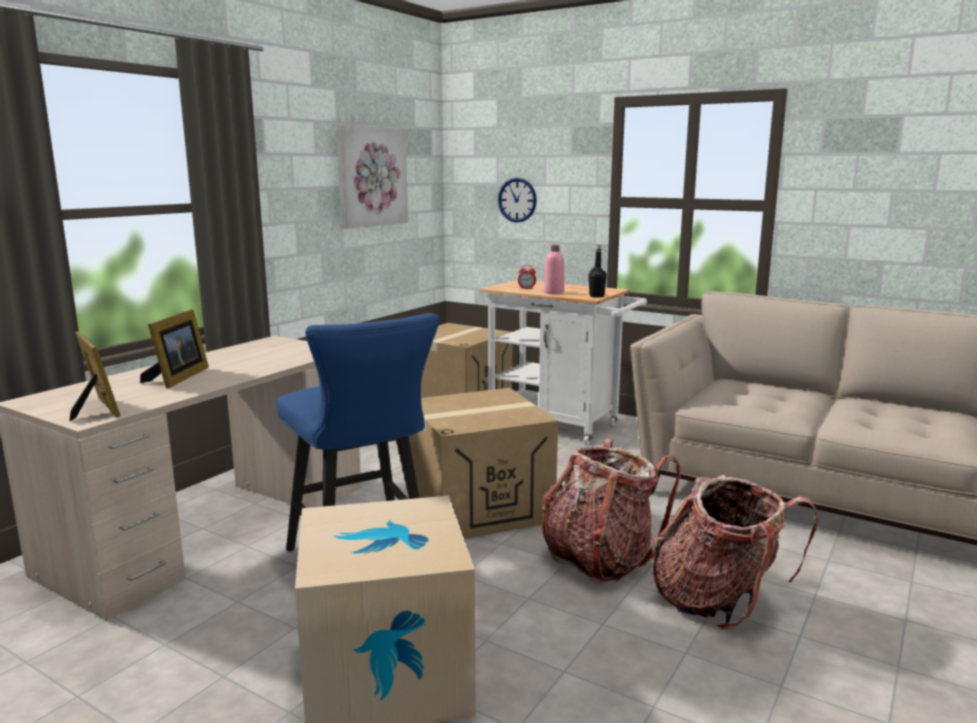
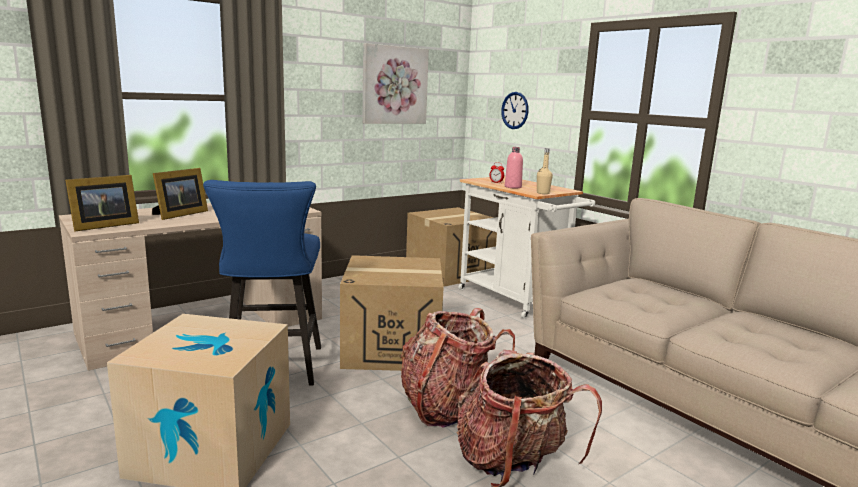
camera: 20 degrees right, 0 degrees up
picture frame [70,331,120,421] -> picture frame turned 60 degrees clockwise [65,175,139,232]
black bottle [589,244,607,298] -> beige bottle [537,148,553,194]

